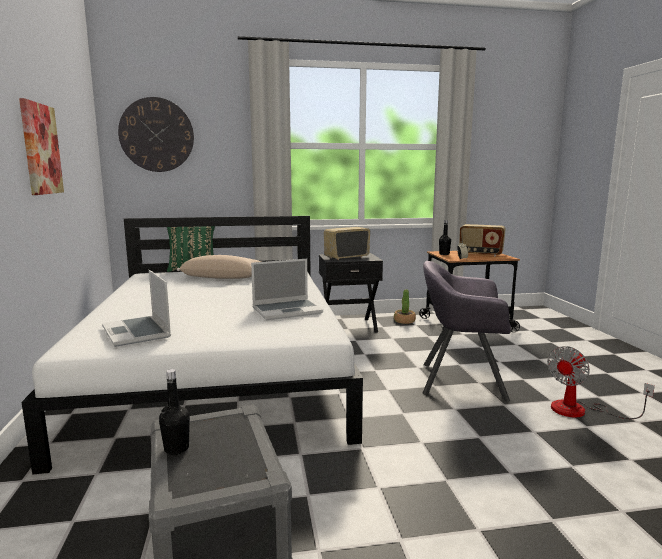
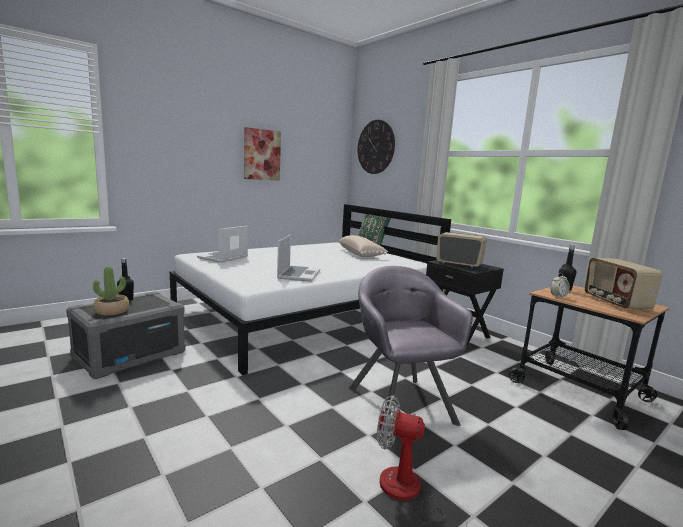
camera: 60 degrees right, 0 degrees up
laptop [251,259,323,320] -> laptop turned 120 degrees counterclockwise [277,234,321,282]
potted plant [394,289,416,324] -> potted plant moved to [93,266,130,316]

